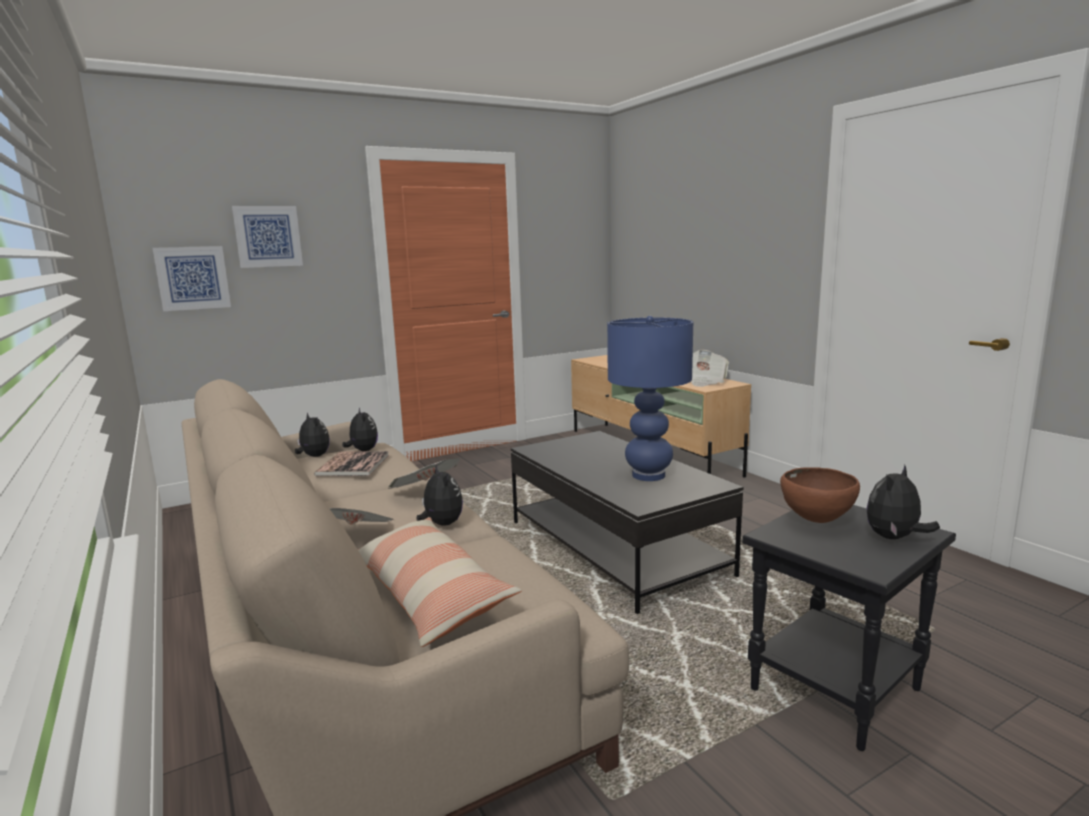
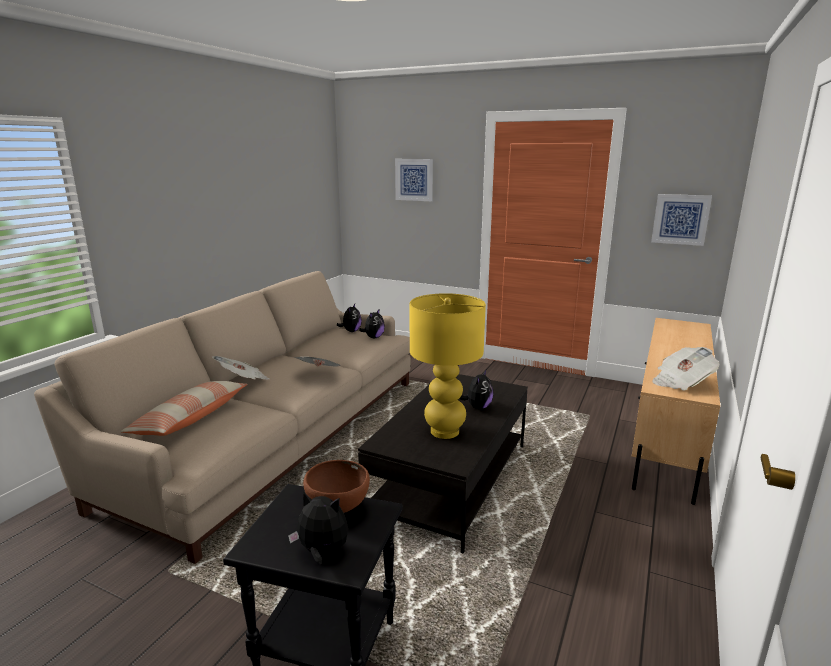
camera: 55 degrees right, 5 degrees up
picture [153,246,231,311] -> picture moved to [651,194,712,246]
book [314,451,389,476] -> none
plush toy [416,464,463,526] -> plush toy moved to [459,370,494,409]
blue table lamp [607,316,693,481] -> yellow table lamp [410,293,486,439]

